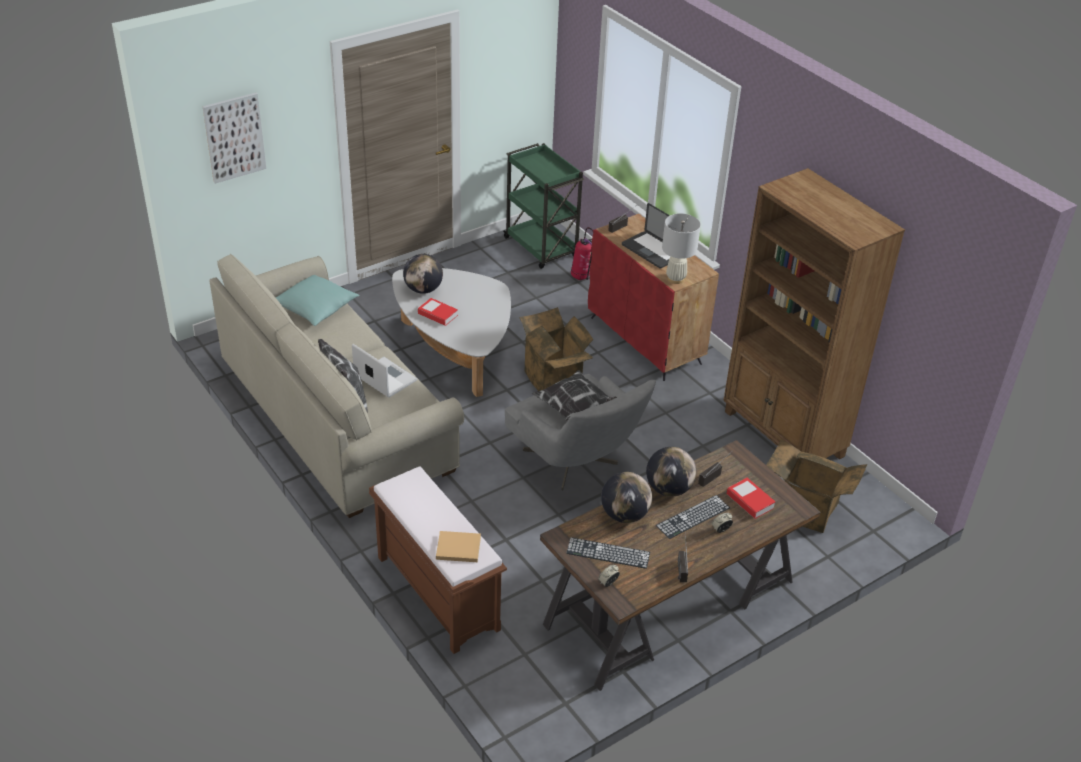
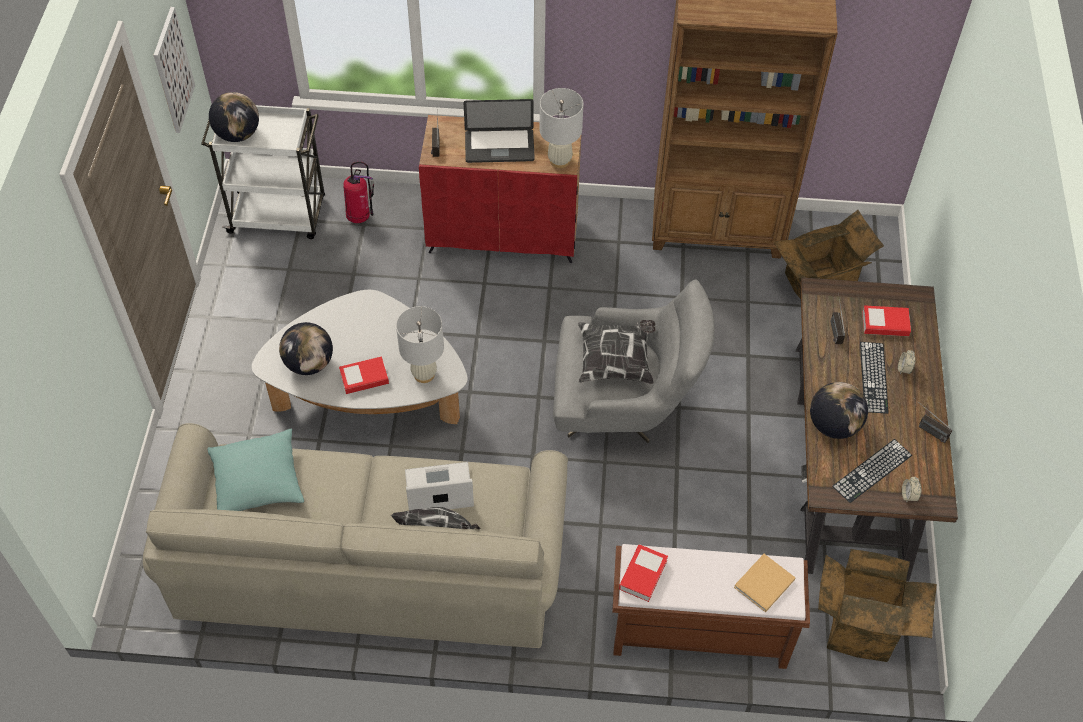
camera: 50 degrees left, 15 degrees up
picture [203,93,266,184] -> picture moved to [154,7,195,133]
green cart [503,143,584,269] -> white cart [201,105,325,239]
cardboard box [519,307,593,391] -> cardboard box moved to [818,549,937,662]
globe [646,447,696,497] -> globe moved to [209,92,259,142]
none -> white table lamp [396,306,444,383]
none -> book [619,544,668,602]

